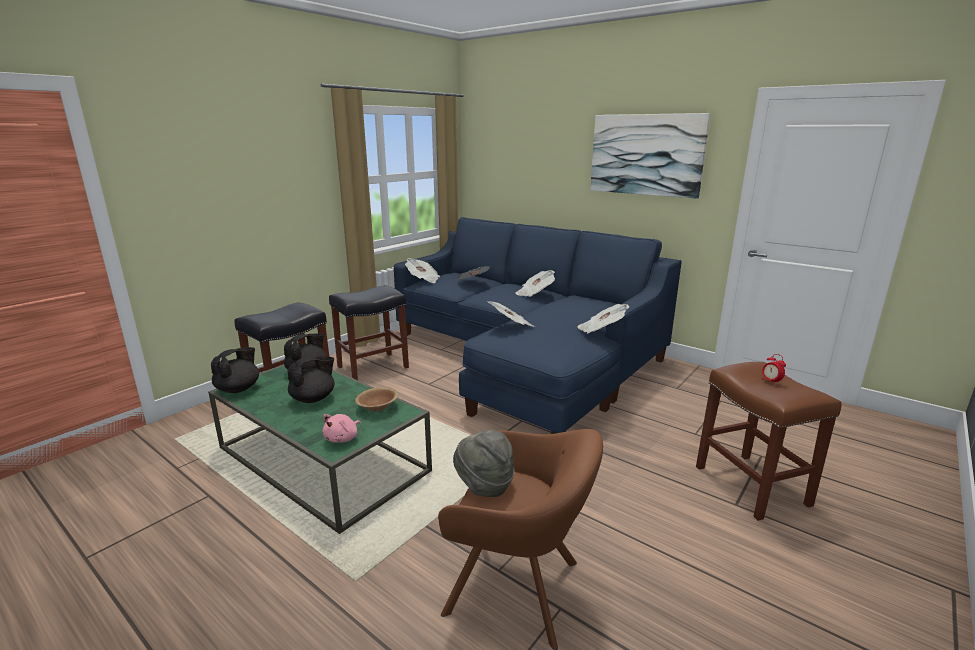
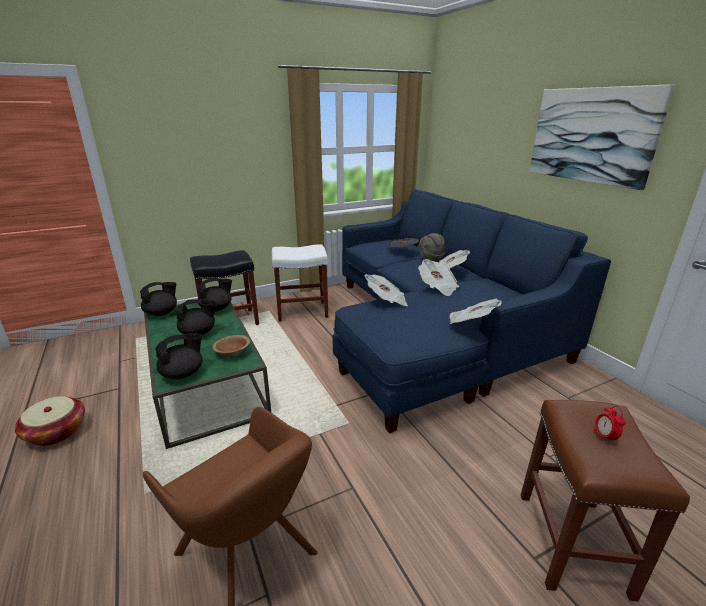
camera: 25 degrees right, 5 degrees up
pink plush toy [323,414,361,443] -> black teapot [155,333,203,379]
black stool [329,285,409,380] -> white stool [272,244,328,322]
newspaper [405,258,440,283] -> newspaper moved to [418,259,459,296]
grey hat [453,430,515,497] -> grey hat moved to [418,233,445,262]
none -> basket [15,396,85,446]

